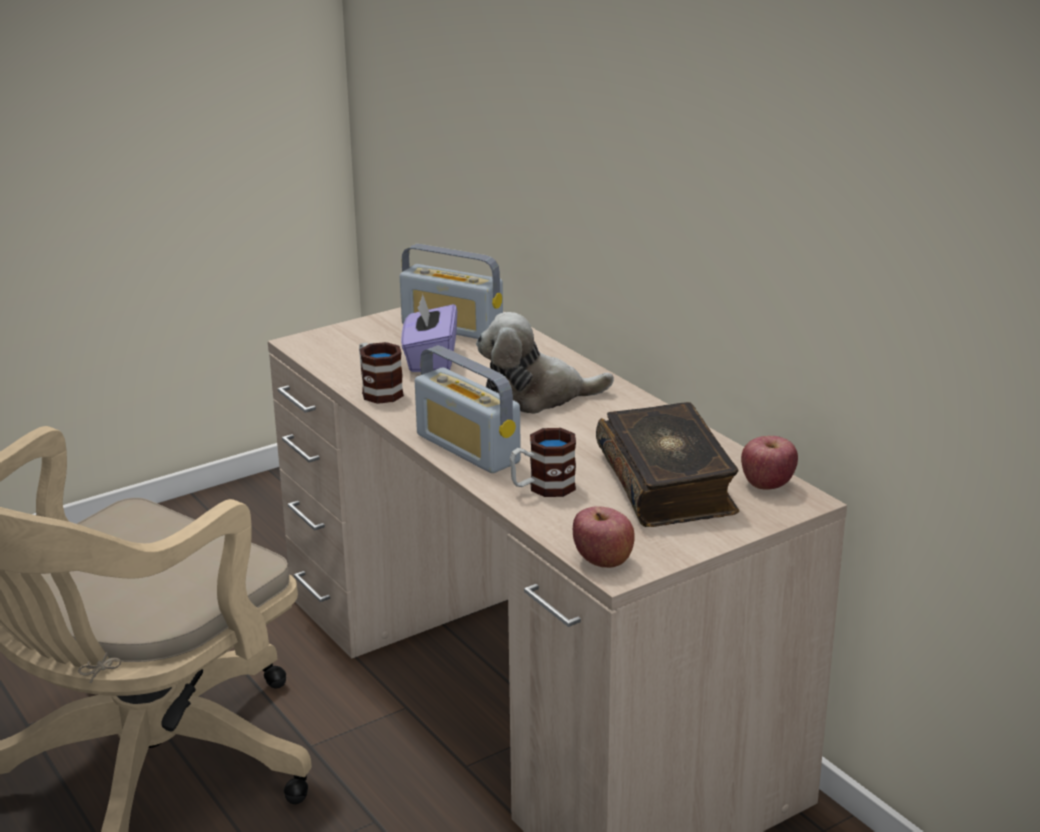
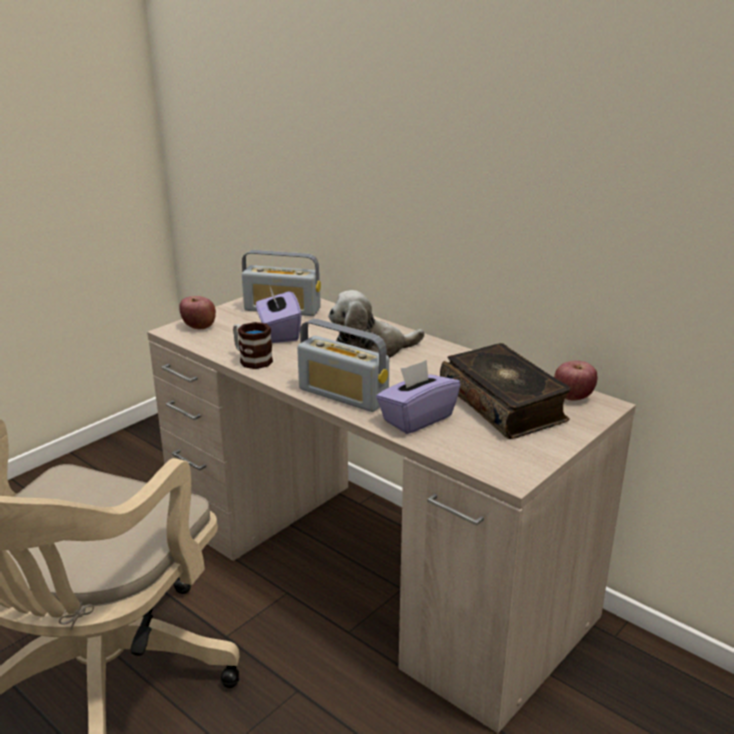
camera: 15 degrees left, 0 degrees up
mug [510,428,576,497] -> purple tissue box [376,360,461,434]
apple [573,506,635,568] -> apple moved to [179,296,216,329]

